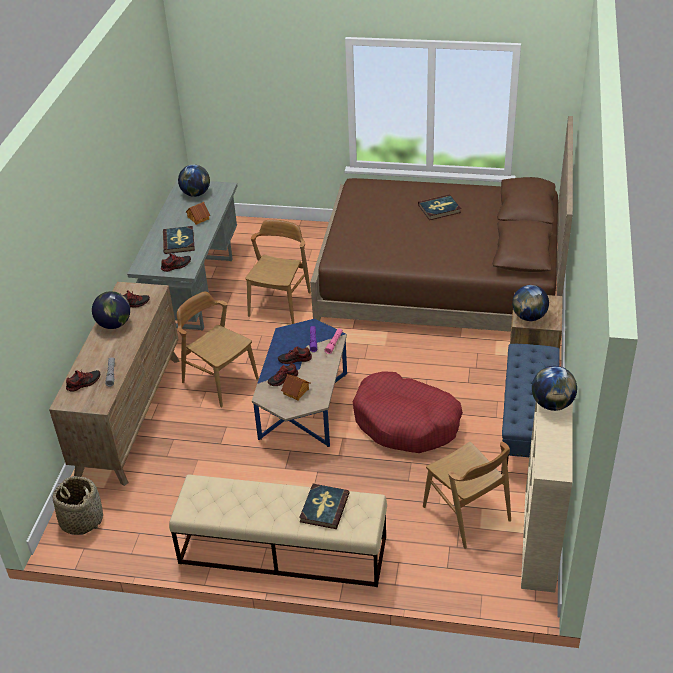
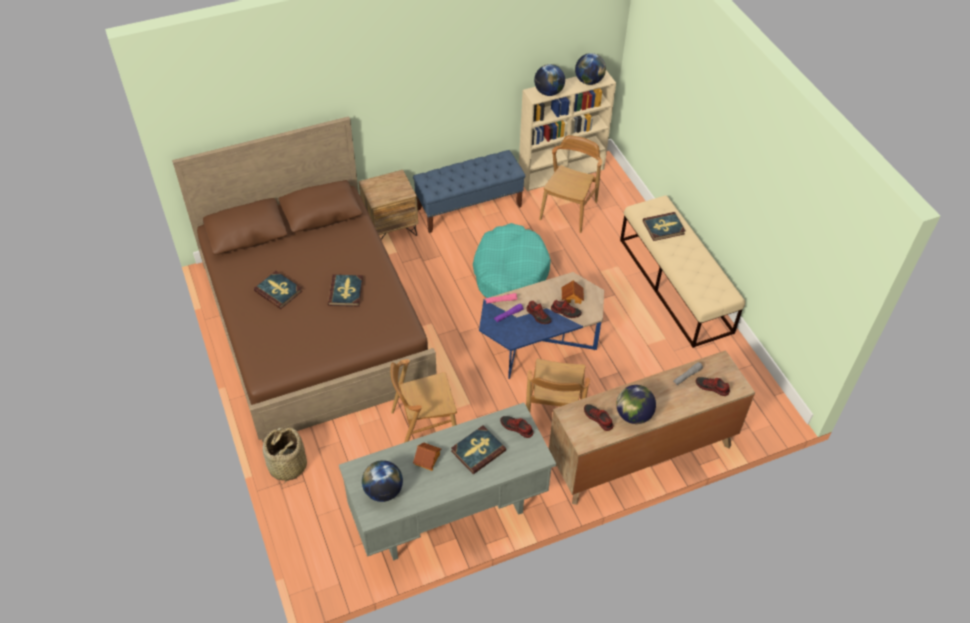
camera: 125 degrees left, 10 degrees up
basket [53,476,103,535] -> basket moved to [263,427,307,484]
red dog bed [353,371,463,453] -> turquoise dog bed [473,223,551,298]
globe [512,285,549,321] -> globe moved to [575,53,606,85]
none -> book [328,275,363,307]

